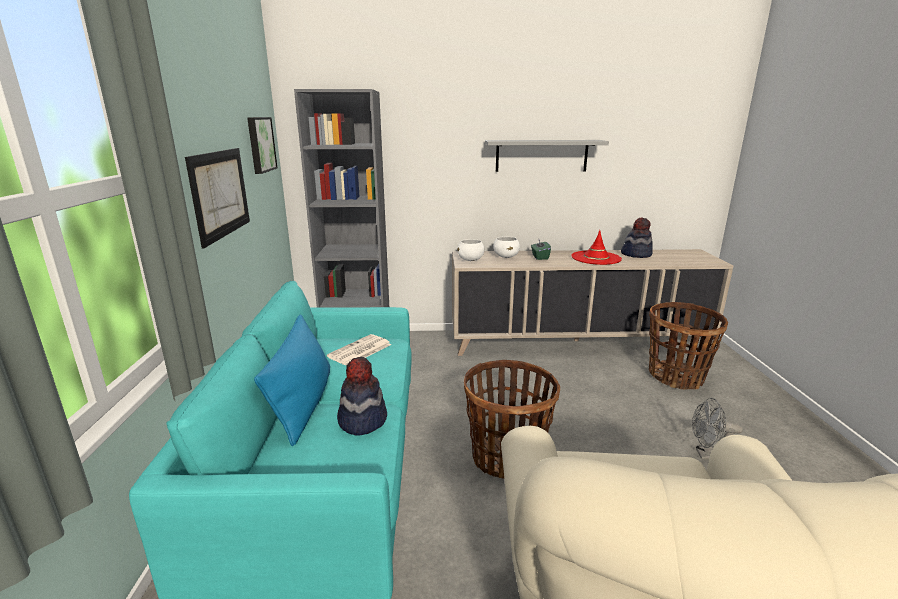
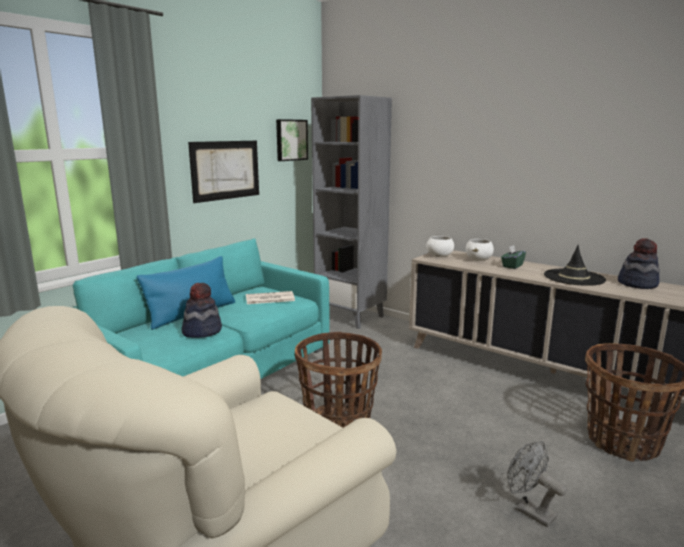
camera: 40 degrees right, 5 degrees down
grey shelf [485,140,609,172] -> none
red hat [571,230,622,265] -> black hat [544,245,606,286]

